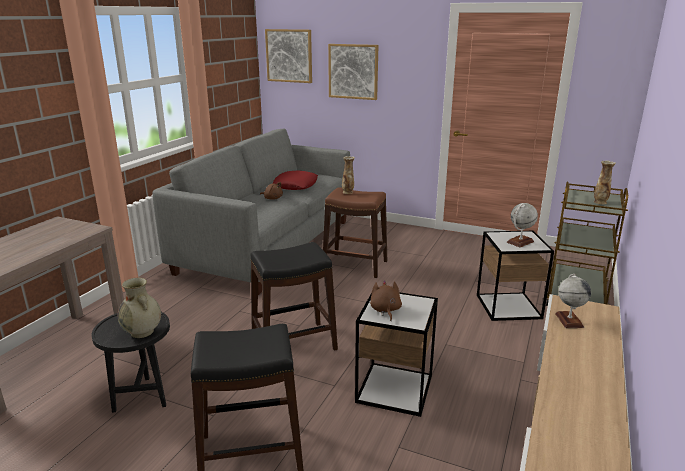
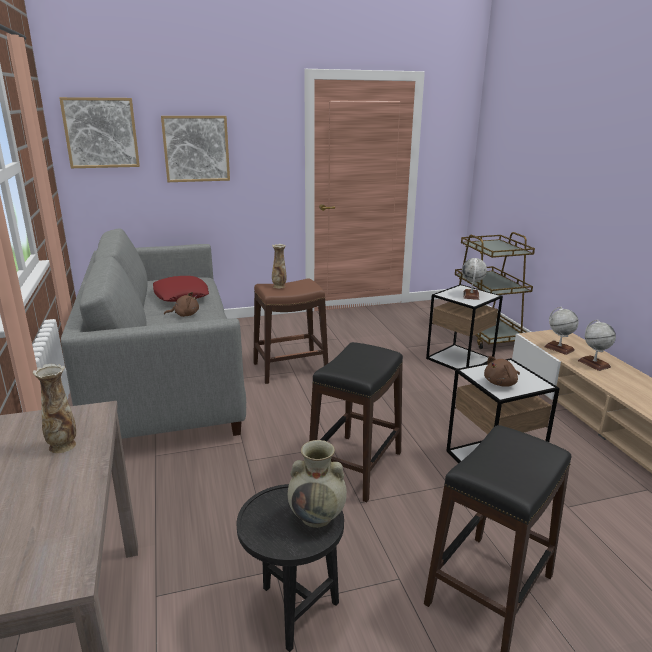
camera: 40 degrees left, 0 degrees up
brown plush toy [370,280,402,321] -> brown plush toy turned 75 degrees counterclockwise [484,356,520,387]
vase [594,160,616,204] -> vase moved to [32,364,76,453]
none -> globe [578,320,616,371]

